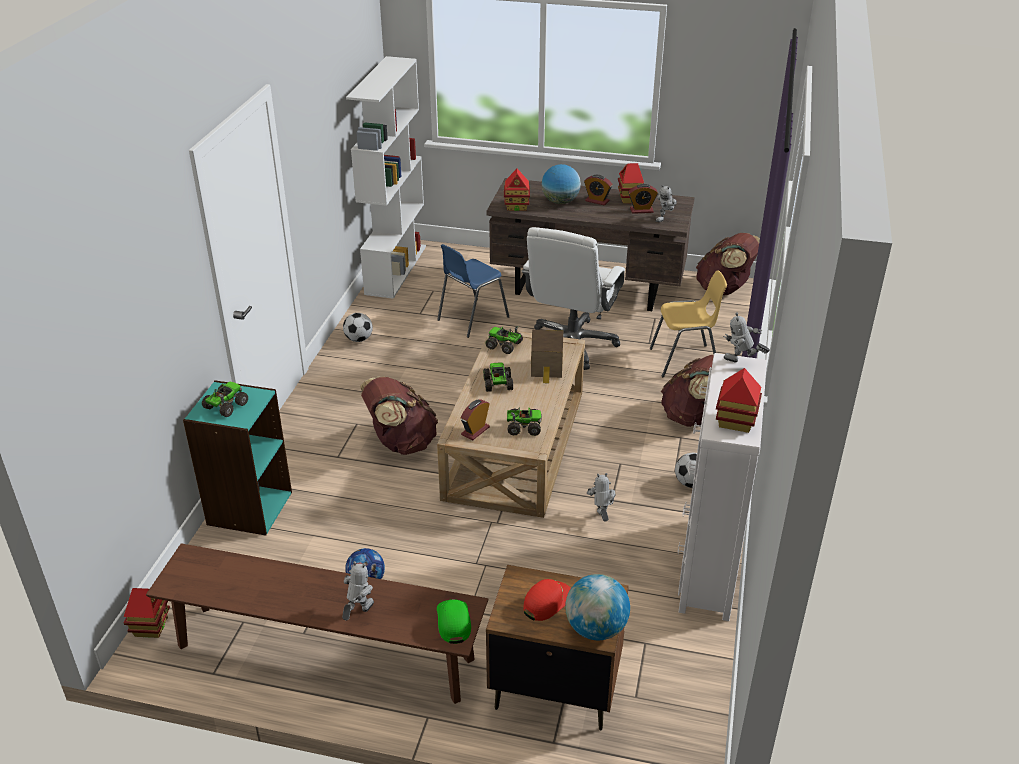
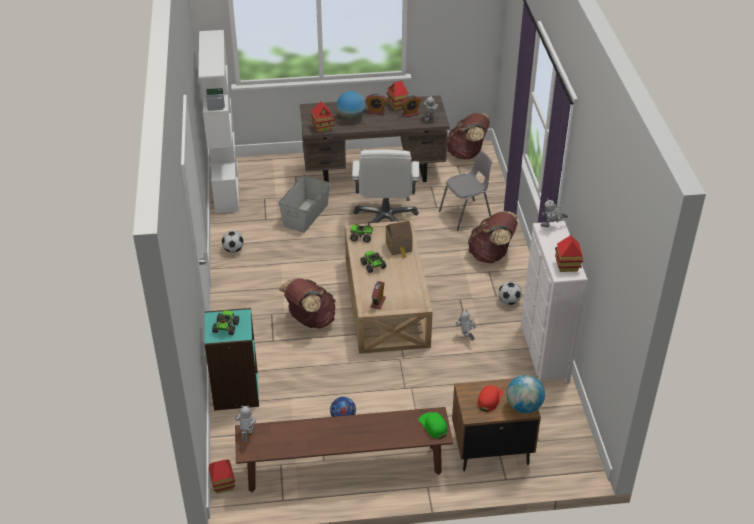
camera: 20 degrees left, 5 degrees up
toy robot [342,561,374,620] -> toy robot moved to [235,405,256,442]
blue chair [437,244,509,338] -> grey storage box [278,175,330,233]
toy truck [507,407,542,436] -> none
yellow chair [650,270,727,377] -> grey chair [439,151,492,231]

